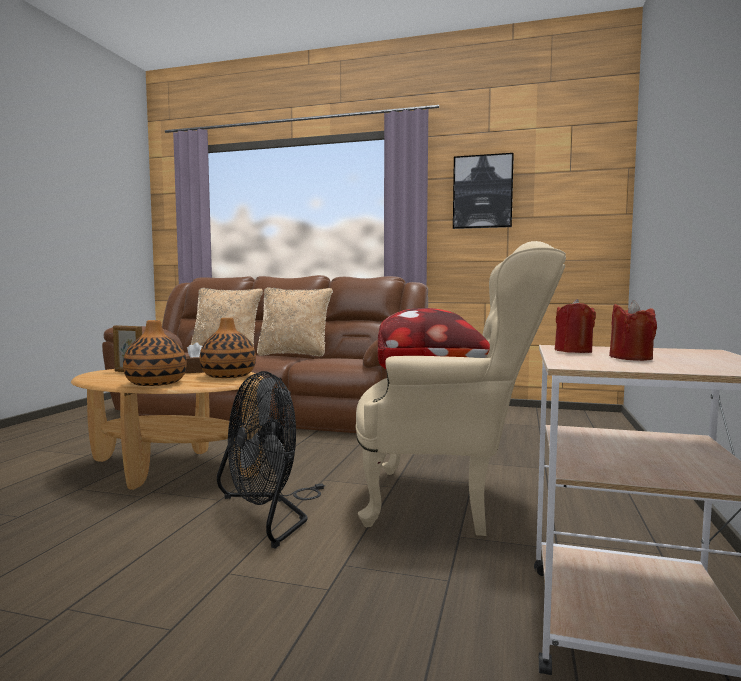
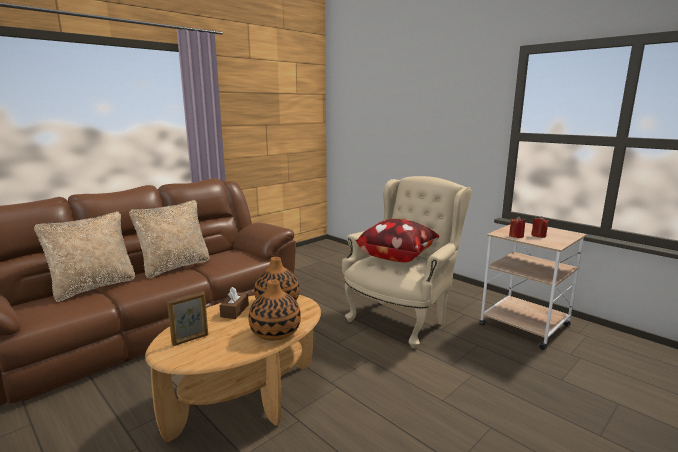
camera: 60 degrees left, 10 degrees up
black fan [217,371,326,549] -> none
picture [453,153,514,229] -> none

